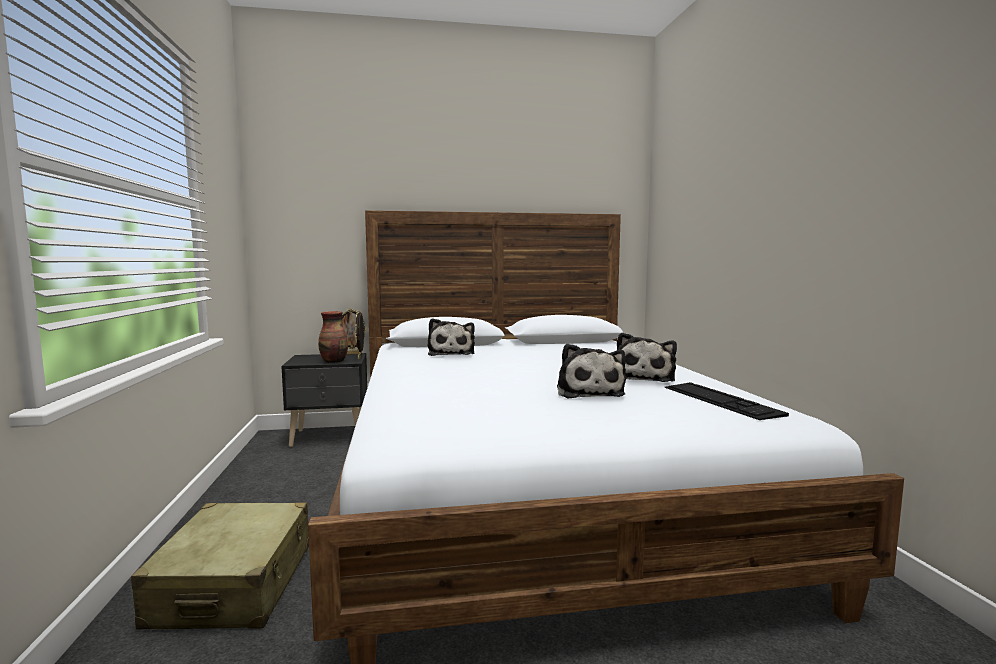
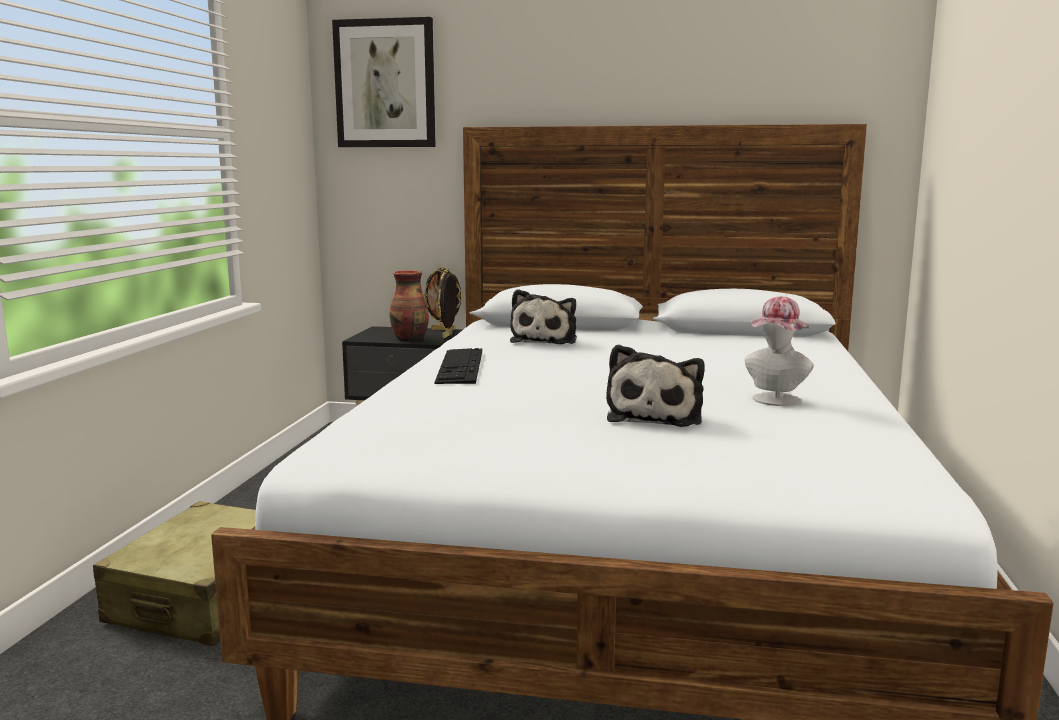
camera: 20 degrees right, 5 degrees up
plush toy [617,333,677,382] -> hat [745,296,814,406]
keyboard [665,382,789,420] -> keyboard moved to [434,348,482,384]
none -> picture [332,17,436,147]

